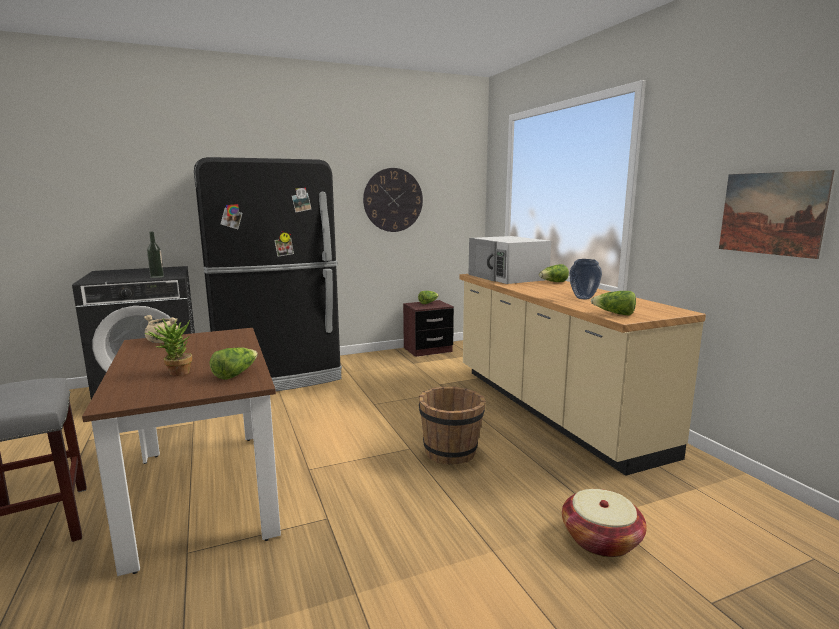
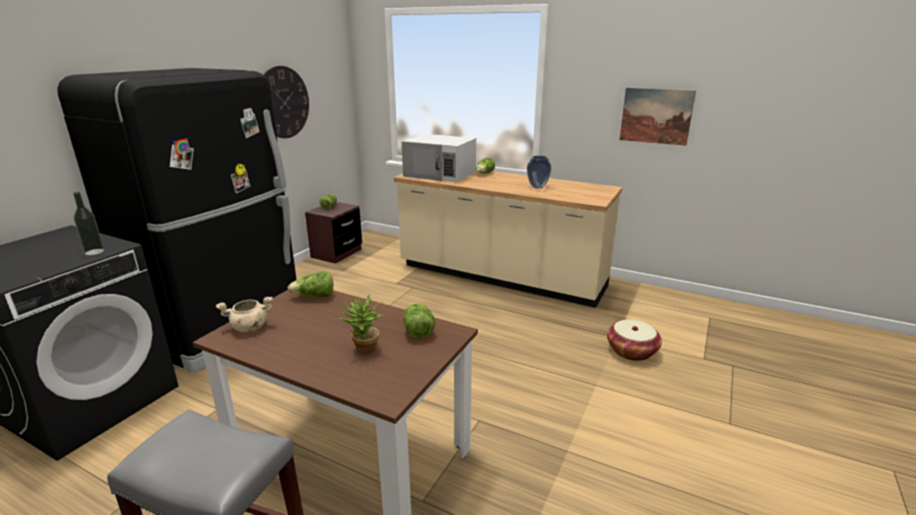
camera: 40 degrees left, 10 degrees up
brown bucket [419,387,486,465] -> none
lettuce [591,291,636,316] -> lettuce moved to [288,272,333,297]

